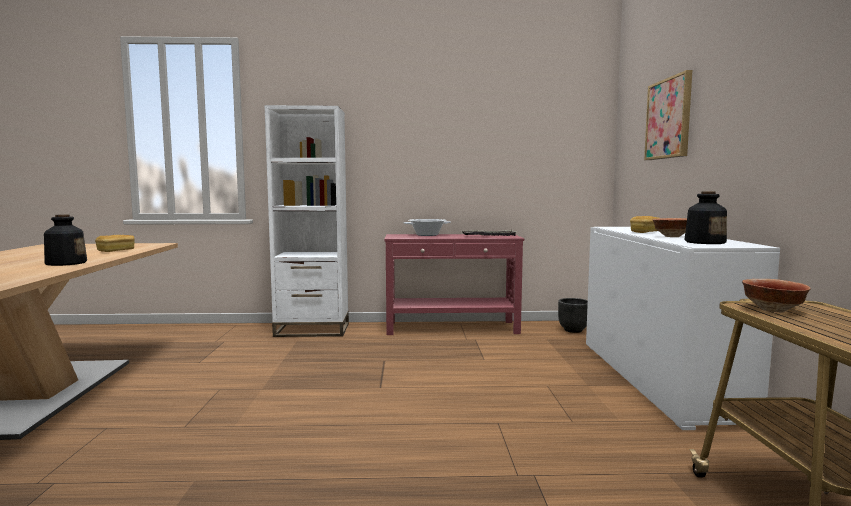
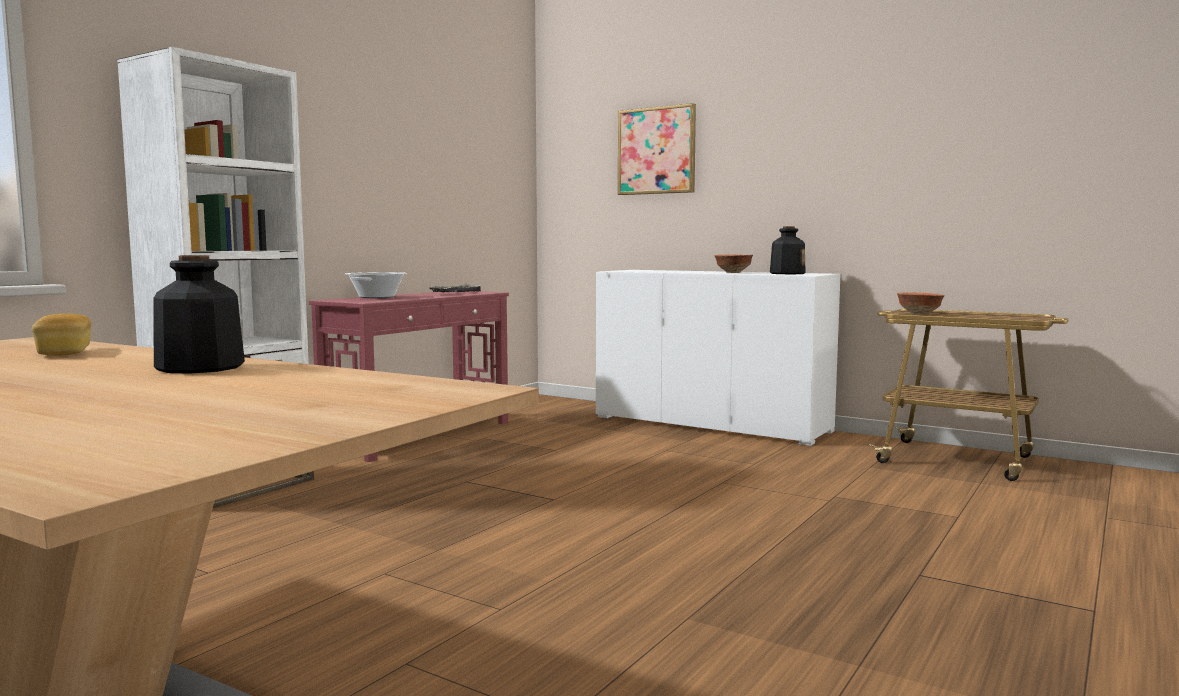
camera: 55 degrees left, 0 degrees up
black planter [558,298,588,333] -> none
bread [630,216,659,233] -> none

